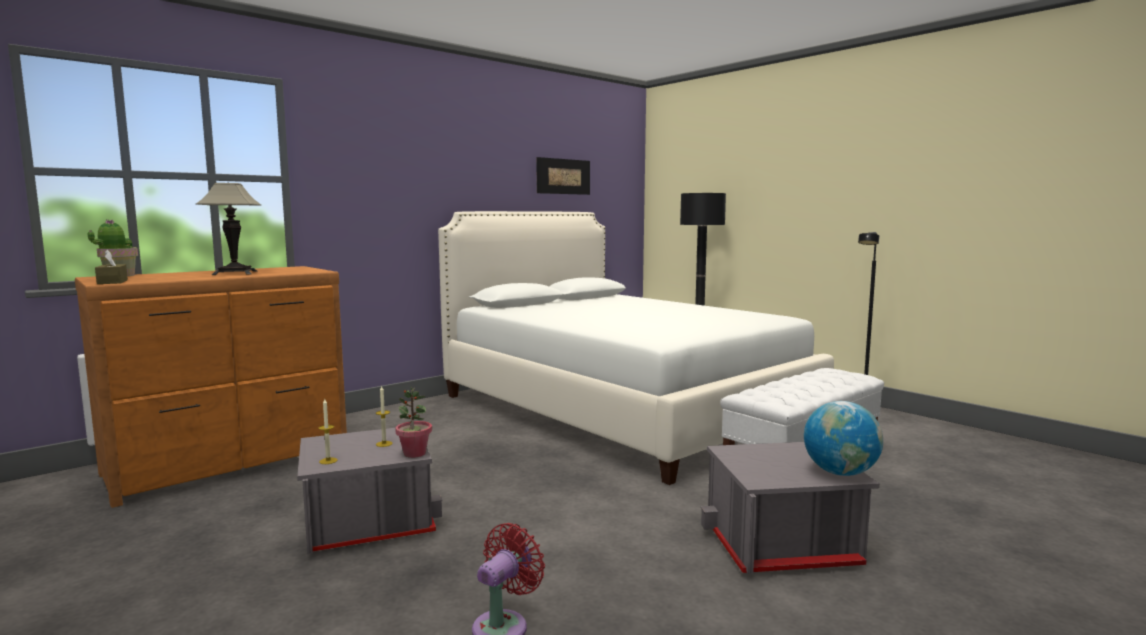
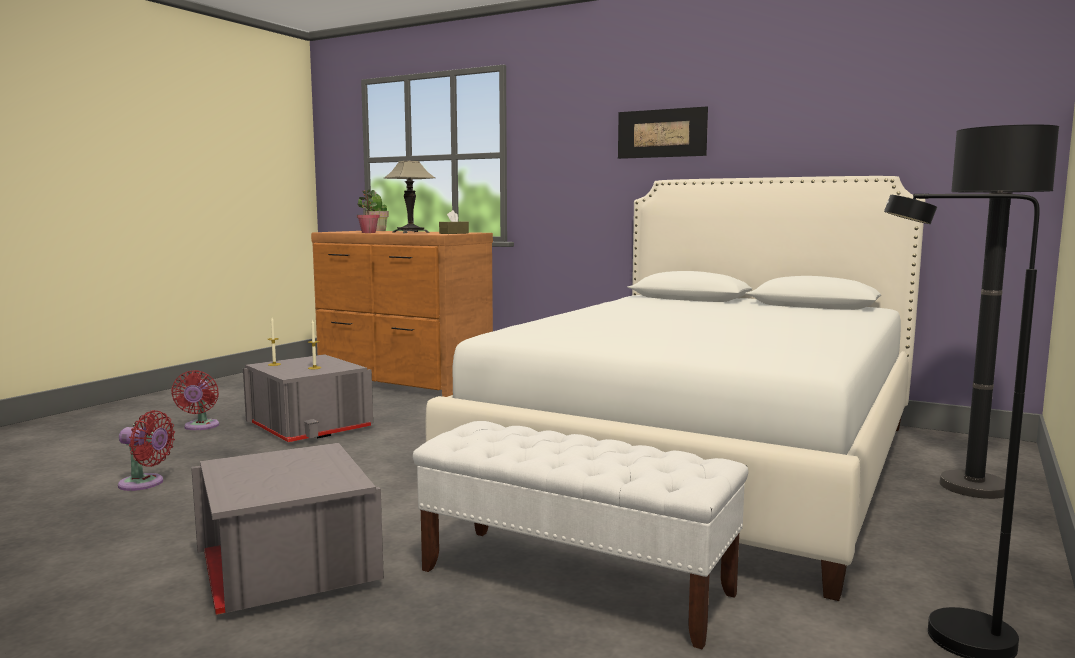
camera: 70 degrees right, 0 degrees up
brown tissue box [95,250,128,284] -> brown tissue box moved to [439,210,469,234]
potted plant [395,386,432,458] -> potted plant moved to [357,189,380,233]
picture [536,157,590,195] -> picture moved to [618,107,708,159]
globe [804,401,883,476] -> none
none -> red fan [171,370,219,430]

